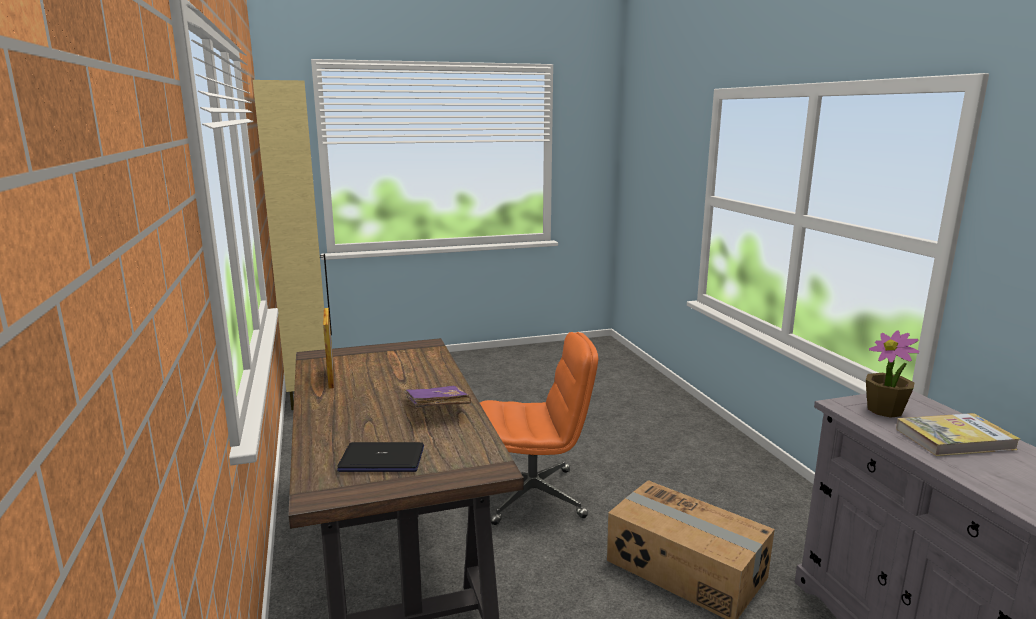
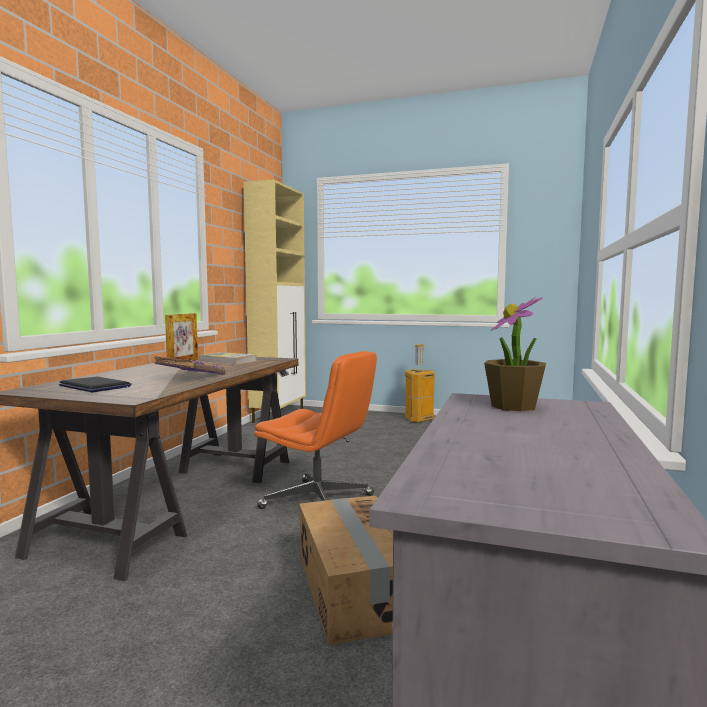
camera: 35 degrees right, 10 degrees down
book [896,413,1020,456] -> book moved to [199,352,256,365]
none -> trash can [405,344,435,423]

